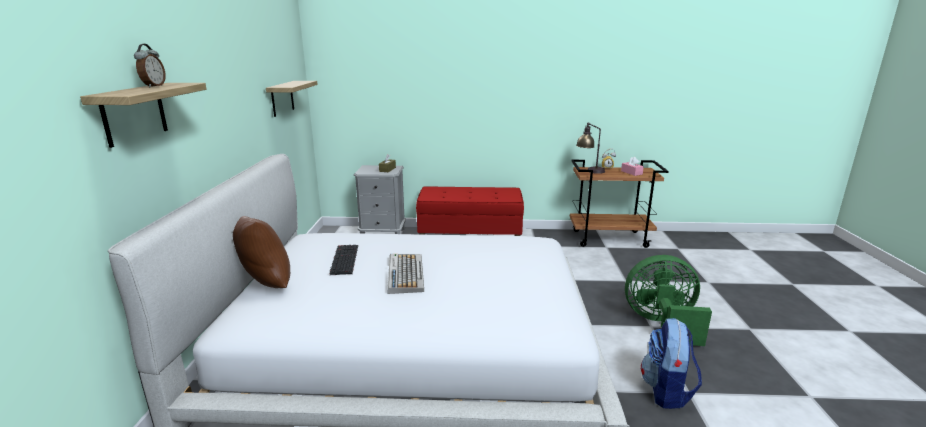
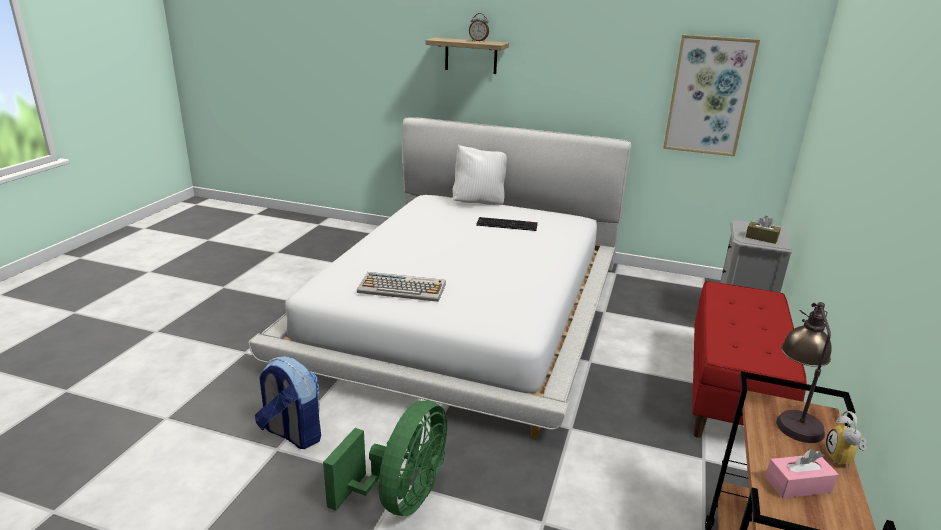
camera: 105 degrees right, 5 degrees up
brown pillow [233,216,290,288] -> white pillow [452,145,507,205]
shelf [266,81,318,117] -> picture [663,35,760,156]
keyboard [388,254,424,294] -> keyboard moved to [357,272,446,302]

